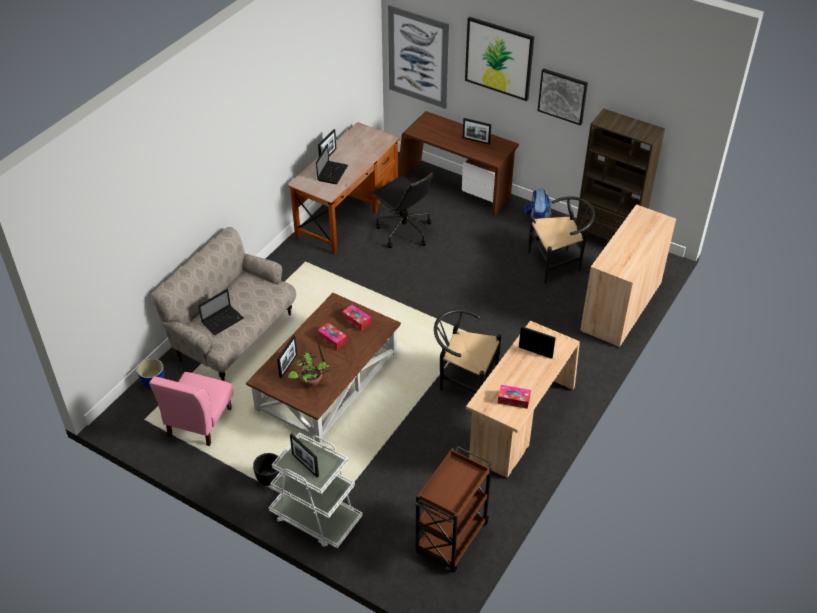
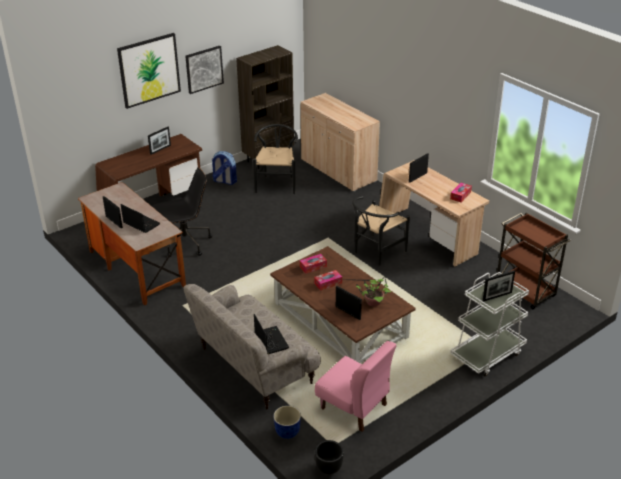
camera: 70 degrees left, 10 degrees down
black planter [253,453,282,486] -> black planter moved to [315,440,344,475]
picture [388,5,450,109] -> none

